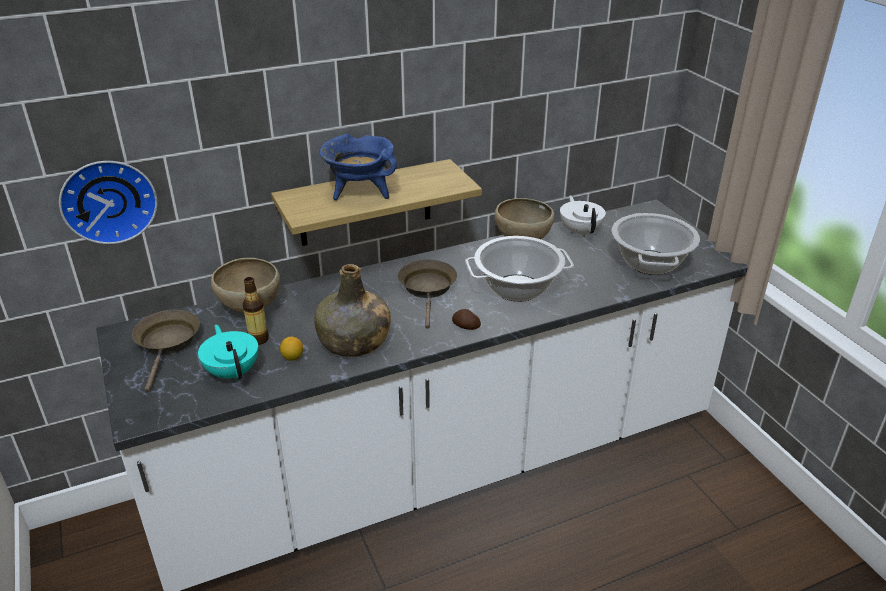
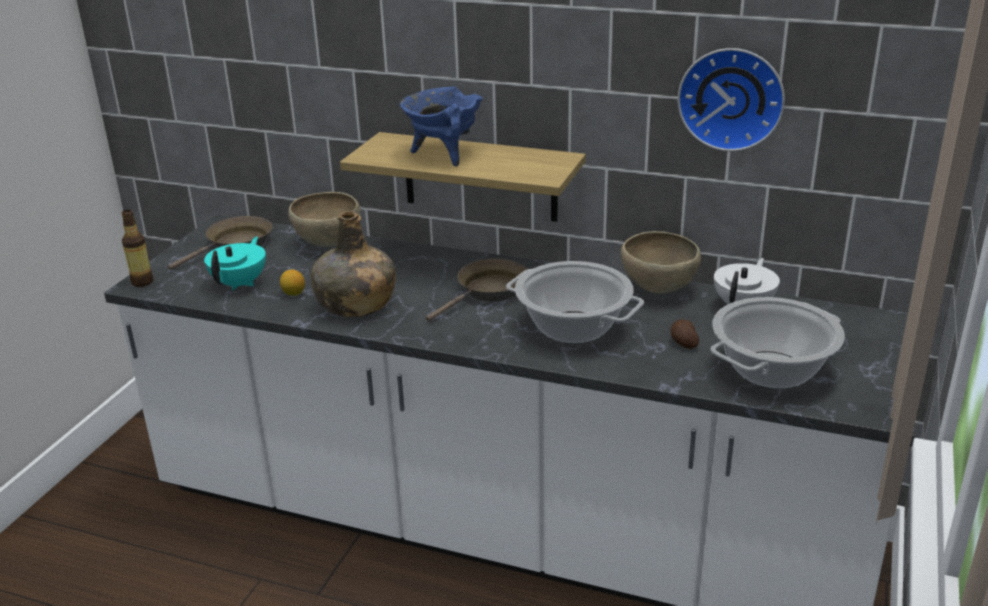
camera: 45 degrees right, 5 degrees down
wall clock [59,161,158,244] -> wall clock moved to [677,48,785,151]
bottle [242,277,269,345] -> bottle moved to [122,209,153,287]
potato [452,309,481,330] -> potato moved to [670,319,699,349]

